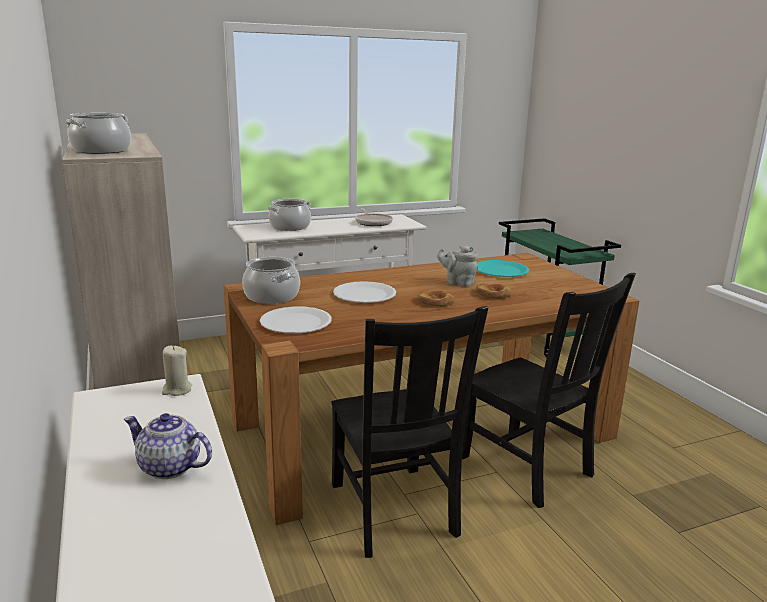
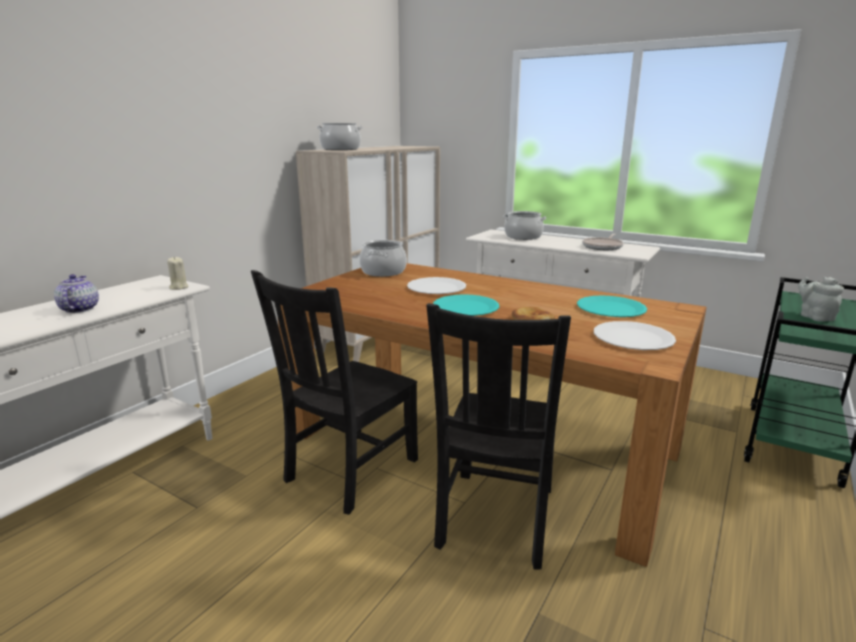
camera: 55 degrees right, 0 degrees up
white plate [260,306,332,333] -> white plate moved to [594,321,676,350]
bread [417,291,455,307] -> turquoise plate [433,294,499,316]
grey teapot [437,246,478,287] -> grey teapot moved to [798,277,844,322]

